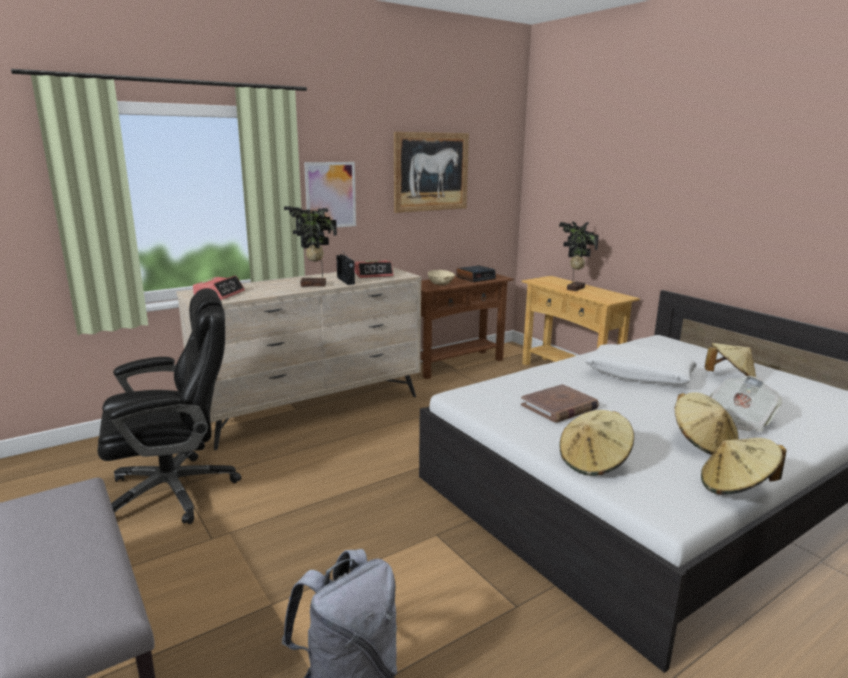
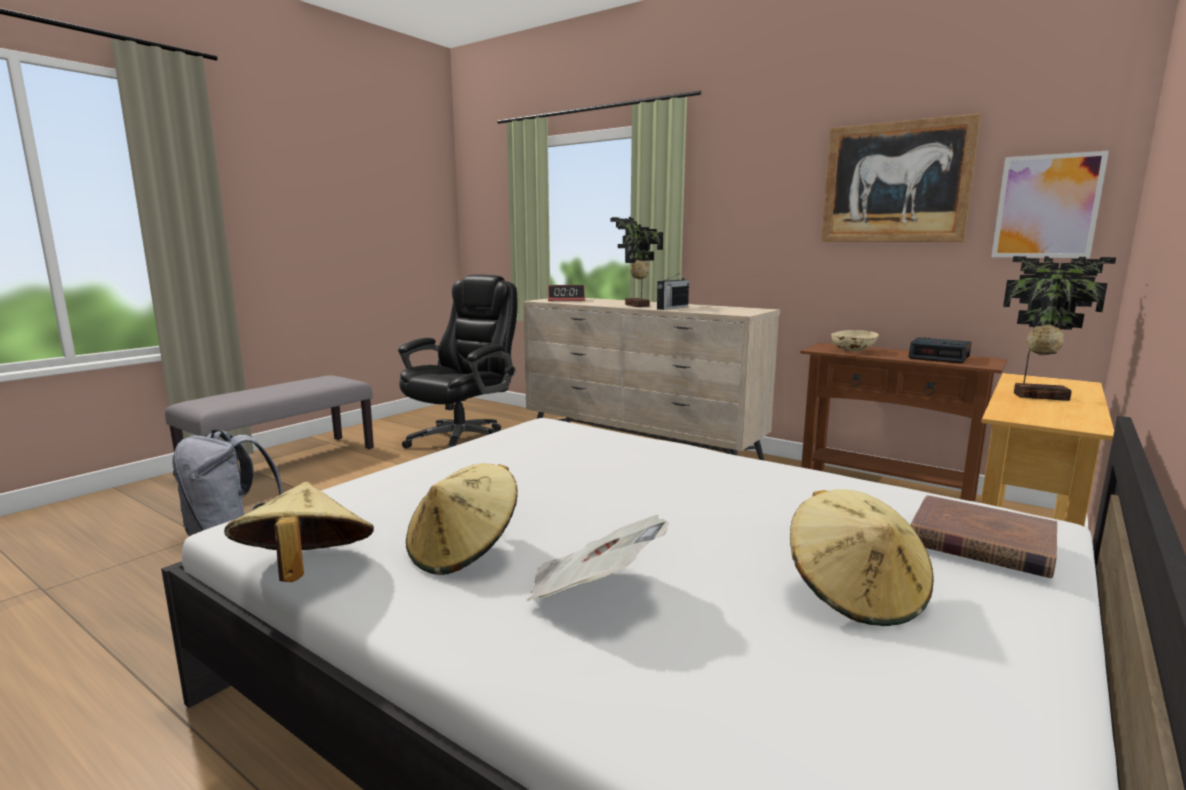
camera: 70 degrees right, 5 degrees down
black office chair [97,288,241,524] -> black office chair turned 105 degrees counterclockwise [398,275,518,449]
picture [304,162,356,228] -> picture moved to [991,151,1109,258]
alarm clock [354,260,393,278] -> none
brown book [521,384,599,423] -> brown book moved to [911,495,1057,578]
beige hat [559,410,634,476] -> none
white pillow [585,344,697,384] -> none

